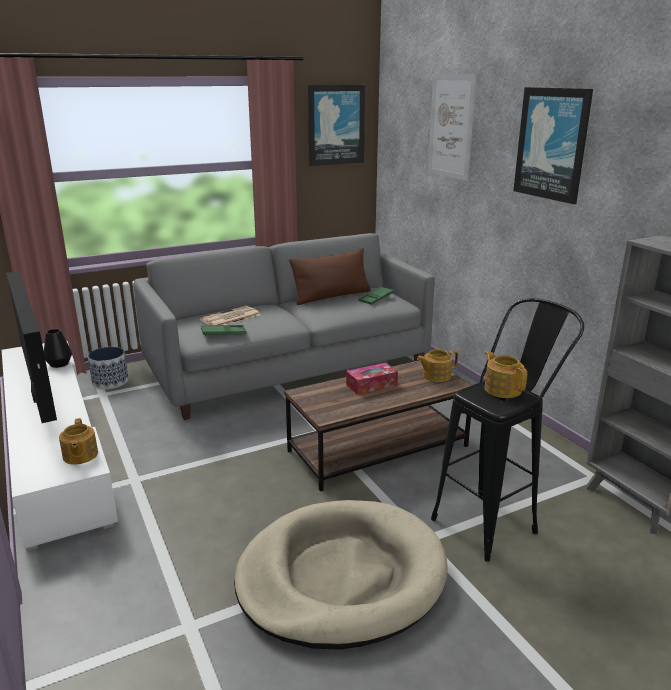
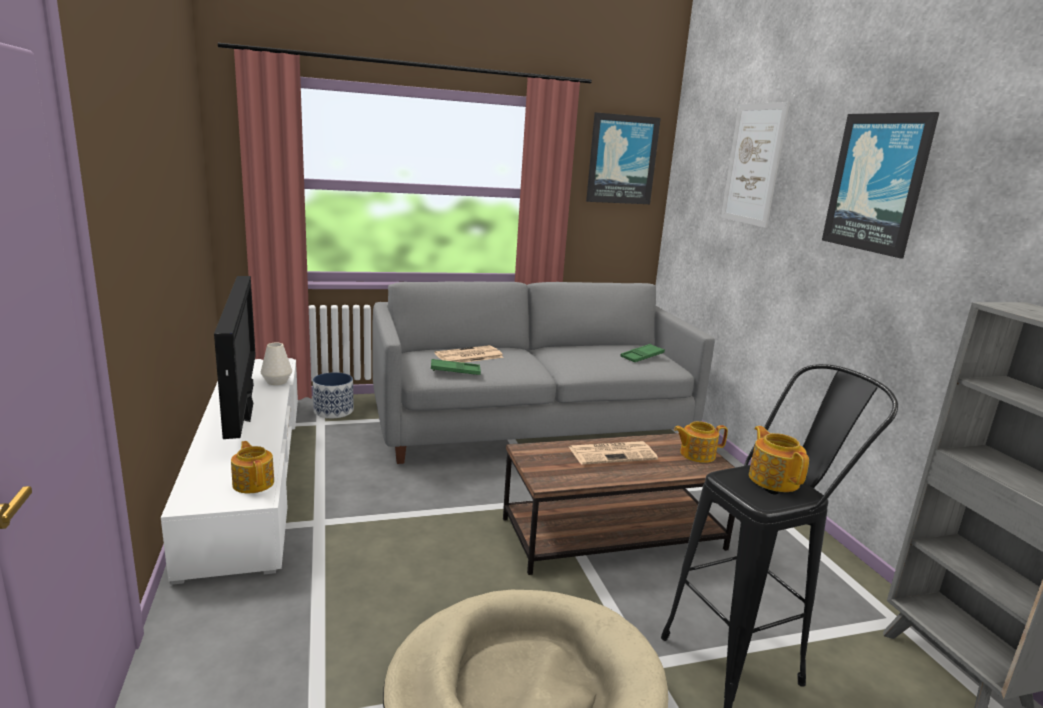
camera: 10 degrees right, 5 degrees down
black vase [44,329,72,368] -> white vase [261,343,292,385]
teapot [59,418,98,465] -> teapot turned 150 degrees clockwise [231,441,274,493]
brown pillow [289,248,371,305] -> none
tissue box [346,363,398,395] -> newspaper [569,441,658,465]

